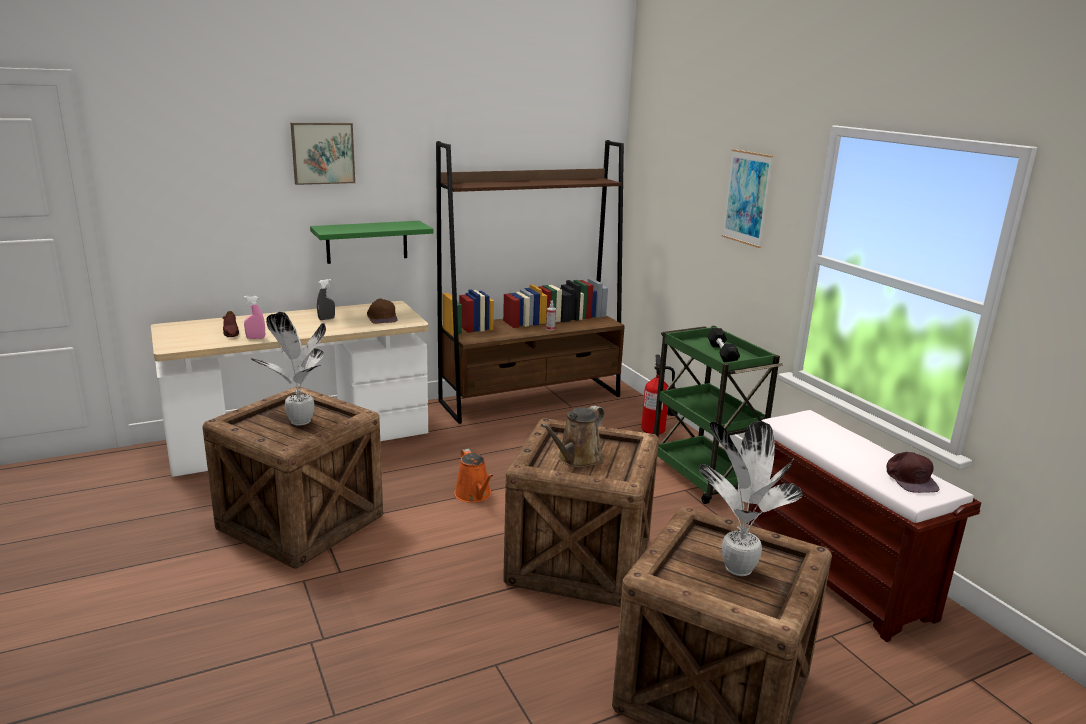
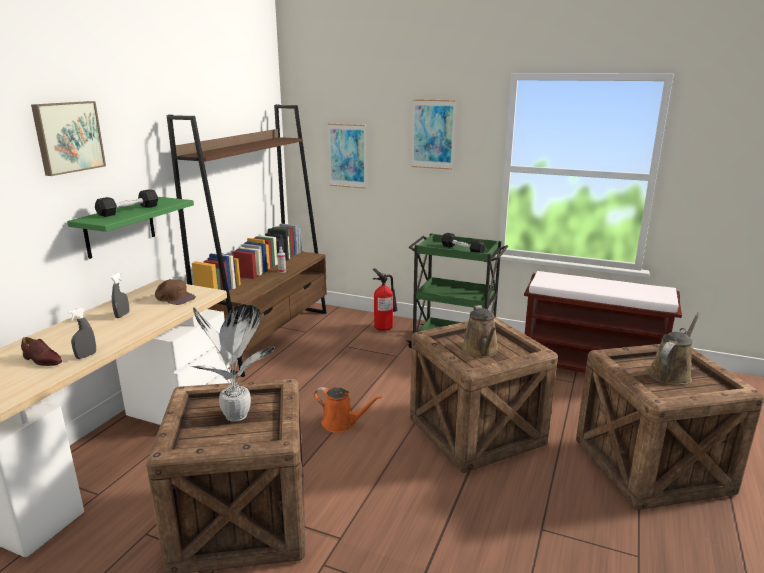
camera: 40 degrees left, 0 degrees up
pink spray bottle [244,296,265,339] -> grey spray bottle [68,308,96,359]
potted plant [699,421,803,576] -> brown watering can [648,312,701,385]
brown cap [886,452,939,493] -> none
none -> black dumbbell [95,189,158,217]
none -> picture [328,123,366,189]

